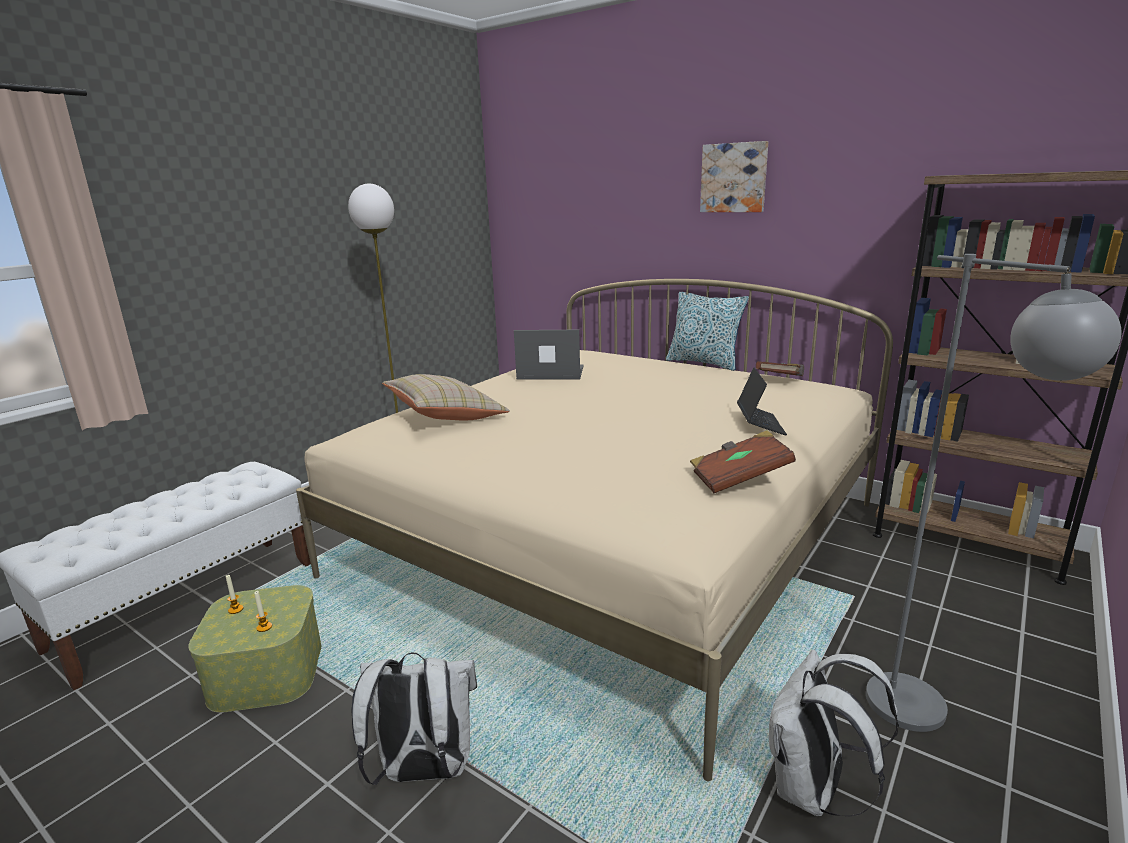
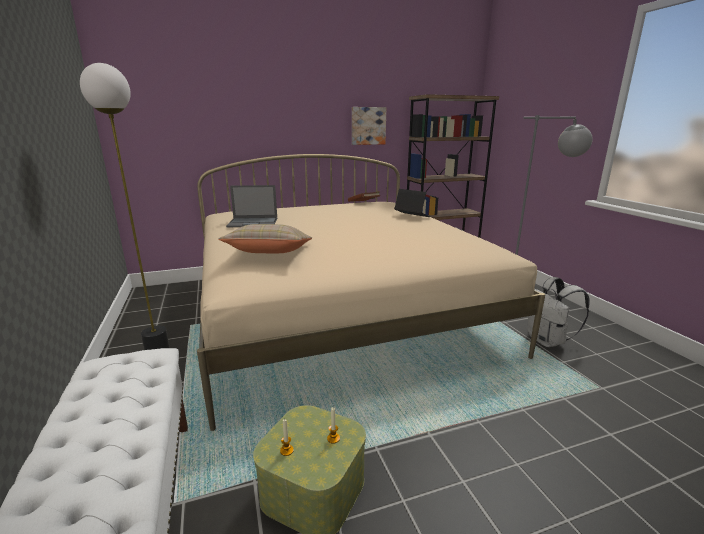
camera: 55 degrees left, 0 degrees up
white backpack [351,652,477,785] -> none
laptop [514,330,584,380] -> laptop turned 135 degrees counterclockwise [226,185,277,227]
pillow [666,292,749,371] -> none
brown book [690,430,796,493] -> none
picture [700,141,768,212] -> picture moved to [352,107,386,145]

